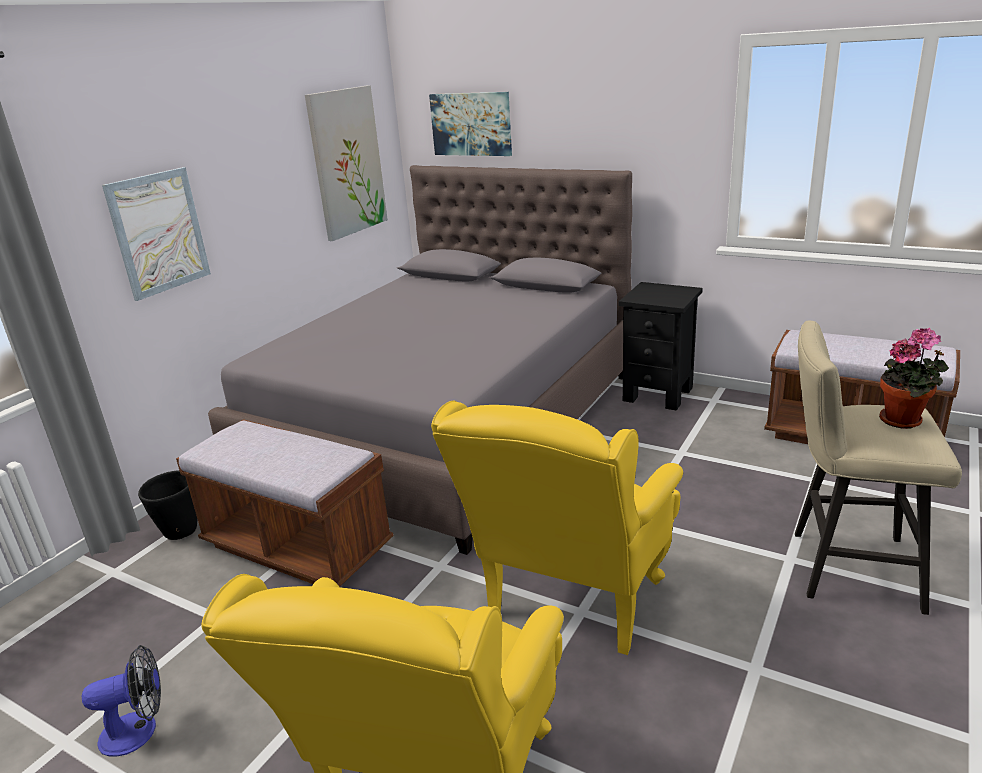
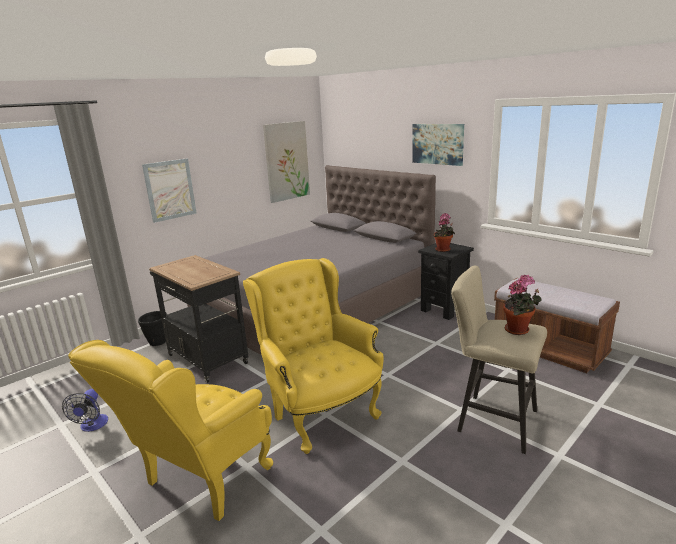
camera: 15 degrees right, 5 degrees down
fan [82,645,161,756] -> fan turned 90 degrees clockwise [62,389,108,432]
brown bench [176,419,394,587] -> black cart [149,255,249,383]
picture [429,92,512,156] -> picture moved to [412,124,464,166]
yellow armchair [431,401,683,655] -> yellow armchair turned 105 degrees clockwise [243,258,383,454]
none -> potted plant [434,213,455,252]

